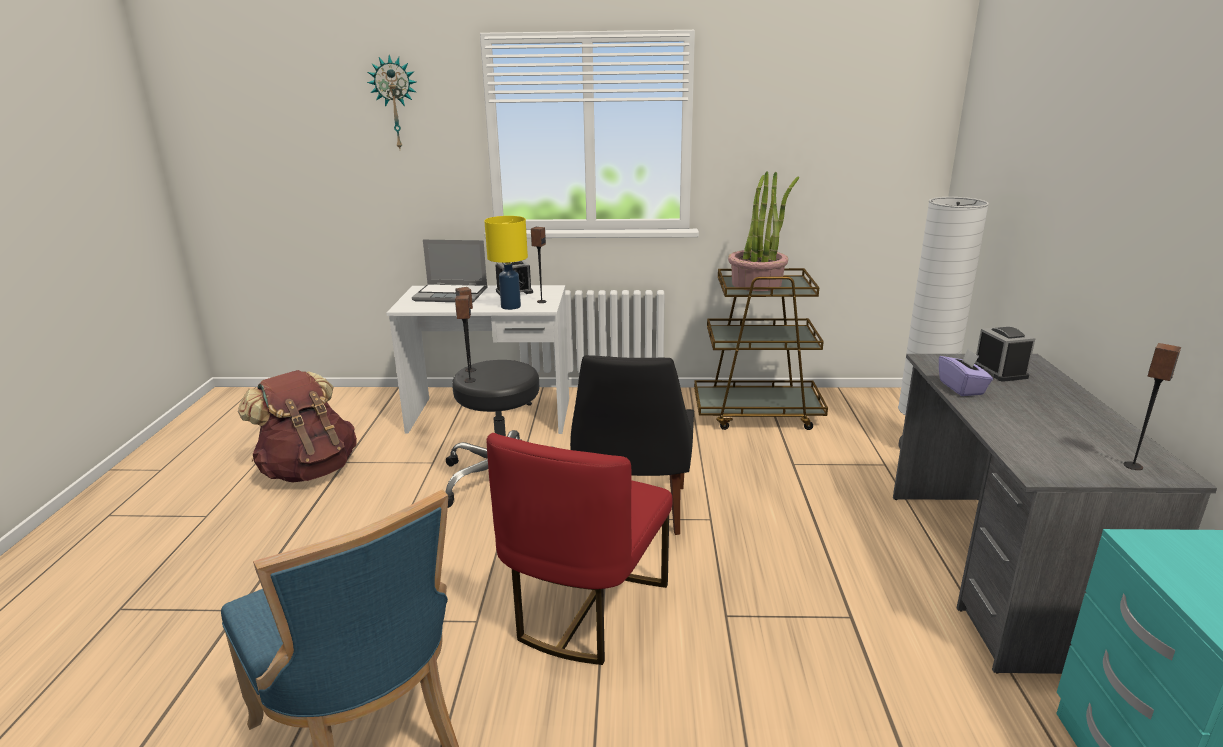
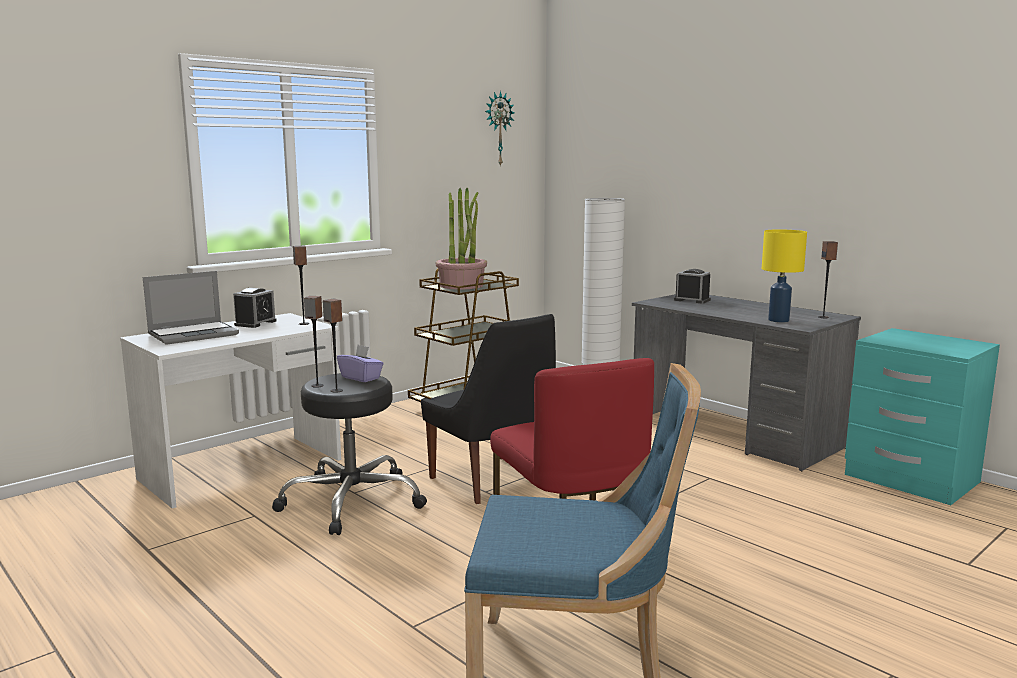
camera: 45 degrees left, 10 degrees down
brown backpack [238,370,357,482] -> none
wall clock [367,55,416,149] -> wall clock moved to [485,91,515,167]
yellow table lamp [484,216,528,310] -> yellow table lamp moved to [762,229,807,323]
purple tissue box [939,349,993,396] -> purple tissue box moved to [337,345,384,382]

